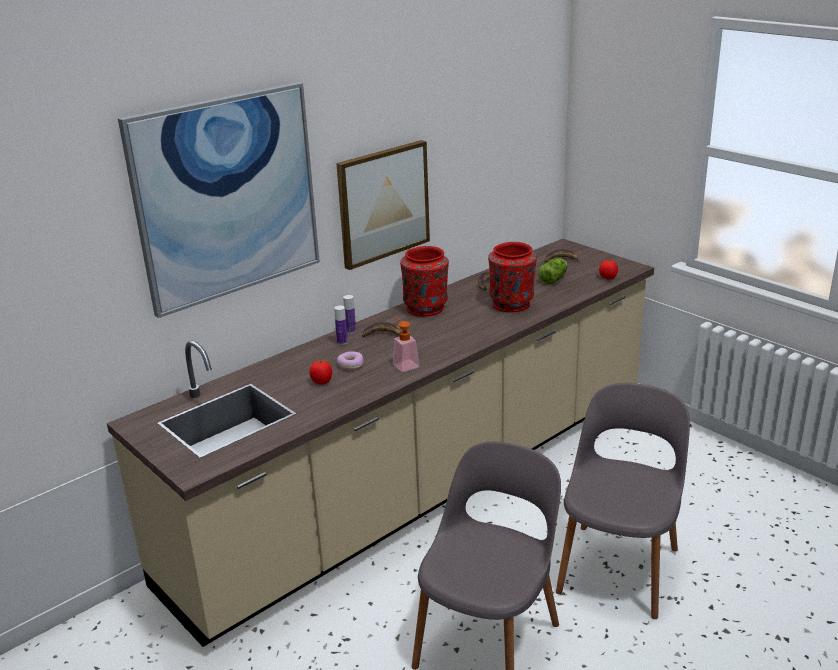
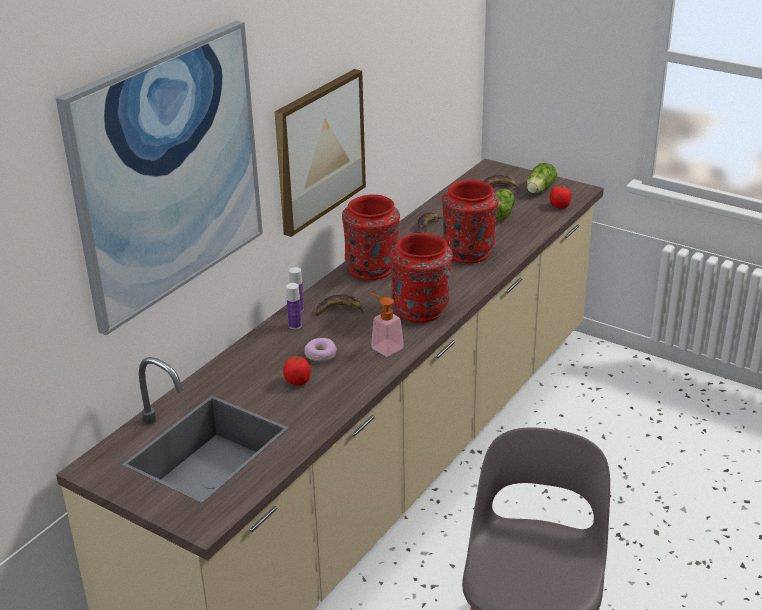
camera: 15 degrees left, 5 degrees up
grey chair [556,383,690,619] -> none
none -> red vase [390,233,453,323]
none -> lettuce [527,163,557,193]

